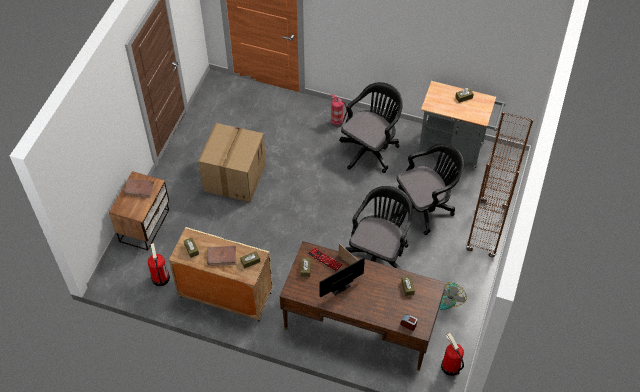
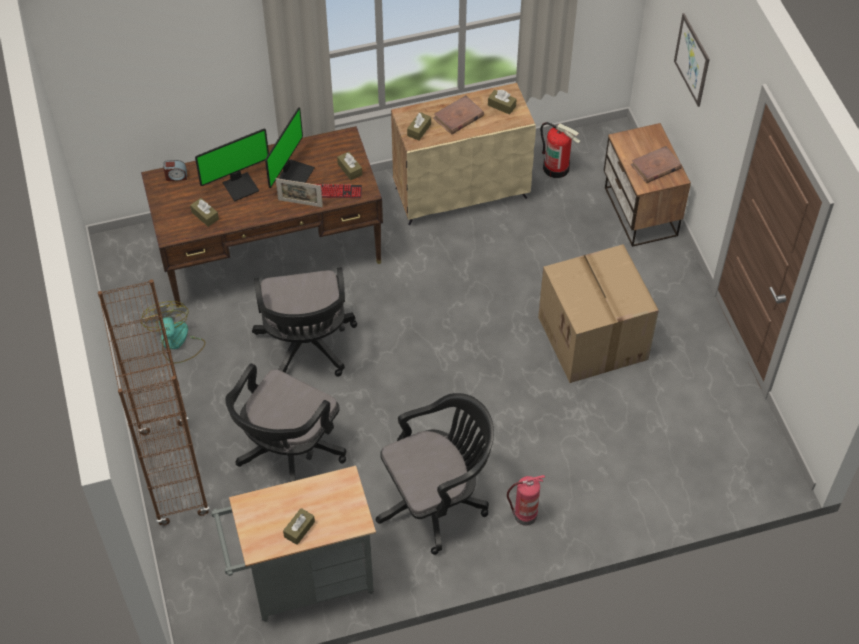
camera: 145 degrees right, 0 degrees up
black office chair [339,82,403,173] -> black office chair turned 120 degrees counterclockwise [376,393,494,555]
fire extinguisher [441,333,464,376] -> none
none -> monitor [195,129,269,201]
none -> picture [674,13,710,107]

